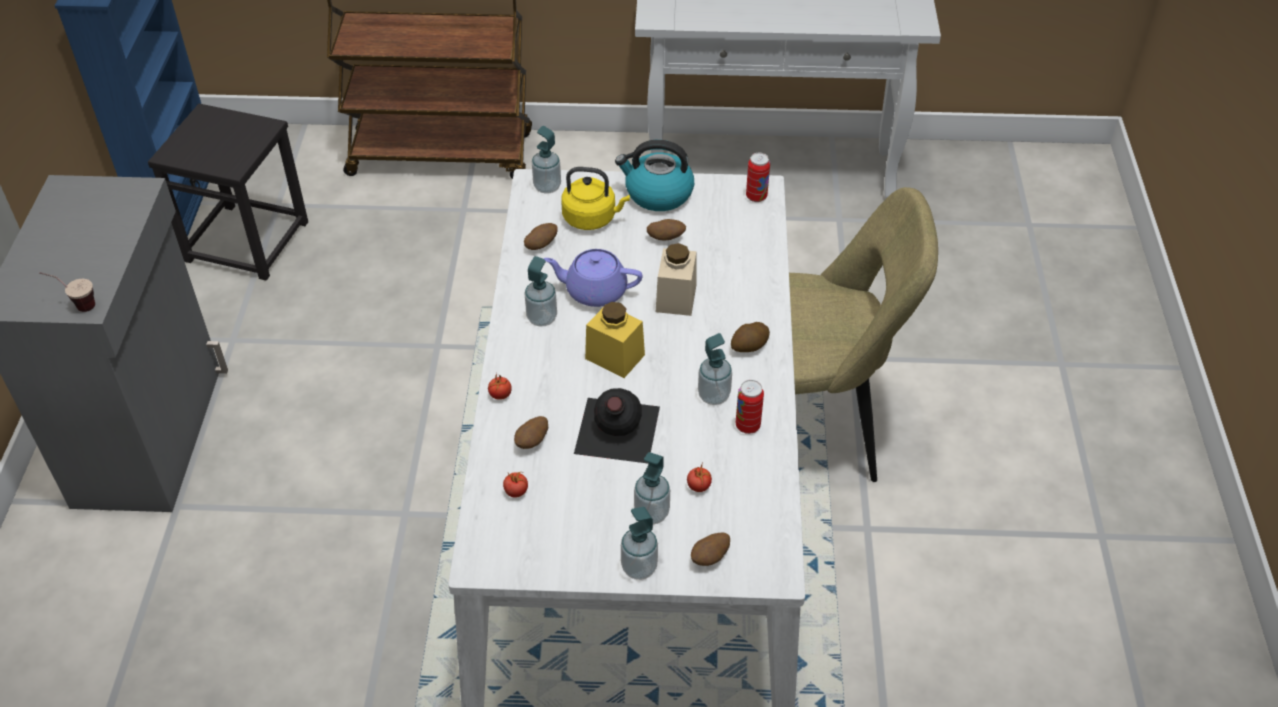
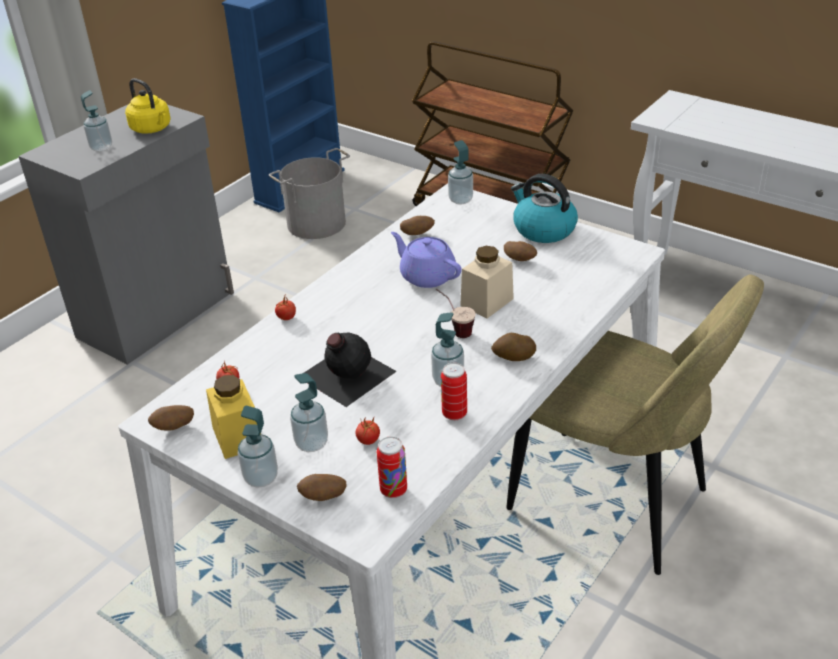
camera: 35 degrees right, 10 degrees down
cup [39,272,95,312] -> cup moved to [436,289,476,338]
black stool [148,104,308,281] -> grey bucket [269,148,350,239]
potato [514,416,548,449] -> potato moved to [148,405,194,431]
soap dispenser [525,256,557,327] -> soap dispenser moved to [81,90,112,152]
yellow kettle [561,167,630,230] -> yellow kettle moved to [125,78,171,134]
yellow jar [585,302,645,378] -> yellow jar moved to [206,375,257,459]
can [746,153,770,202] -> can moved to [377,437,407,498]

